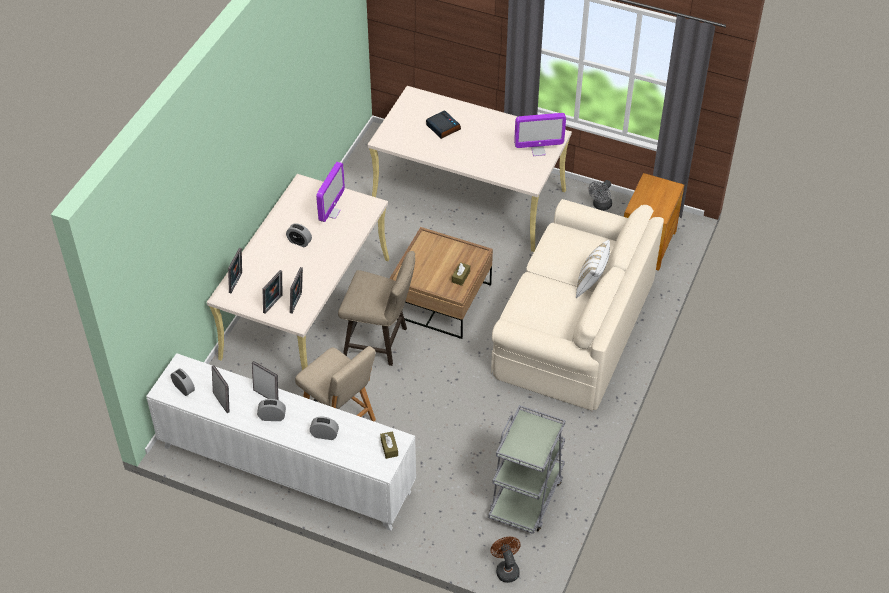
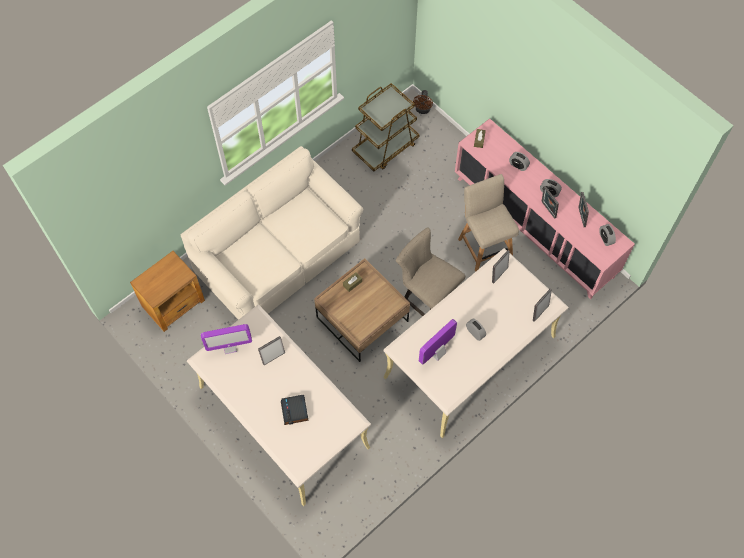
camera: 155 degrees left, 15 degrees up
white cabinet [146,353,416,531] -> pink cabinet [455,118,635,299]
picture frame [262,270,282,314] -> picture frame moved to [258,336,285,365]
grey cart [488,405,565,534] -> brown cart [352,83,420,171]
monitor [514,113,566,156] -> monitor turned 150 degrees clockwise [201,324,252,354]
white pillow [576,240,610,298] -> none
grey fan [588,180,612,211] -> none

